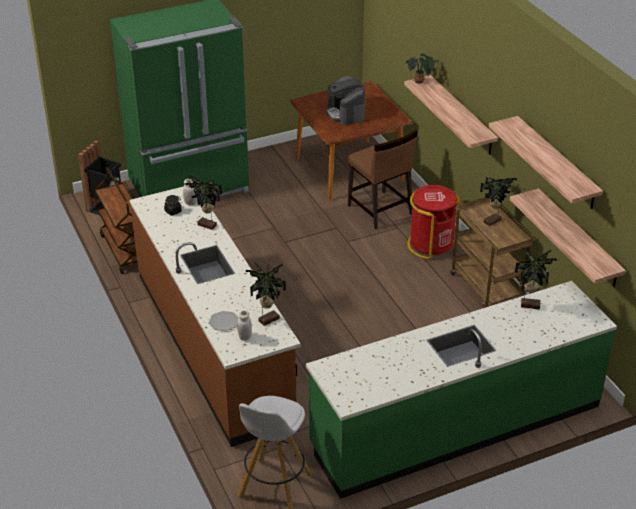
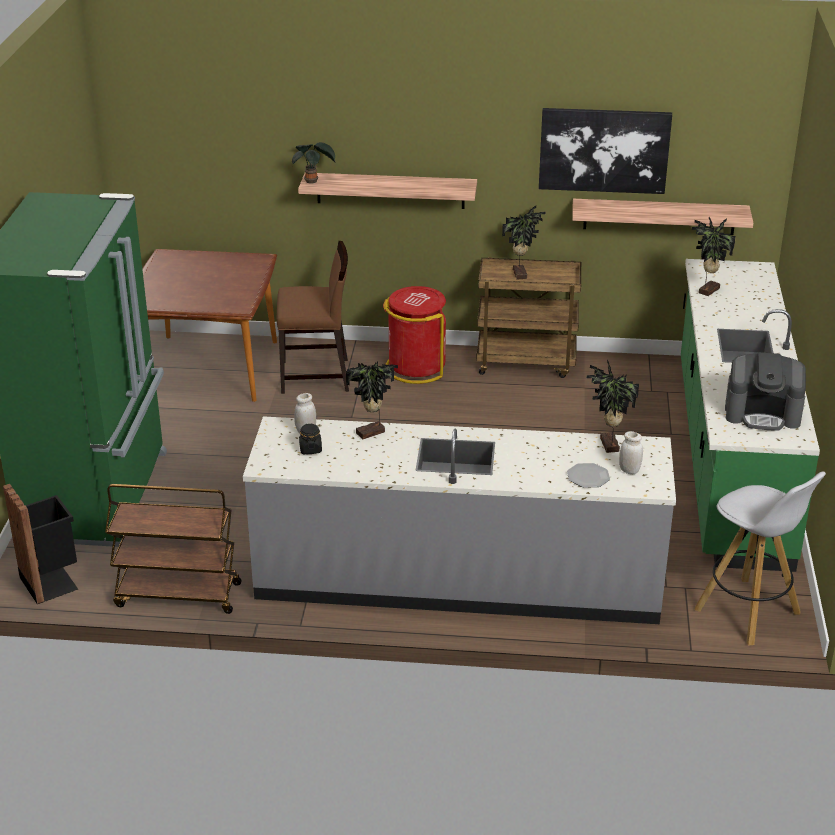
camera: 60 degrees left, 5 degrees down
brown counter [130,186,301,447] -> grey counter [243,416,676,624]
coffee machine [326,76,365,126] -> coffee machine moved to [725,352,806,431]
shelf [489,116,603,209] -> picture [539,108,672,194]

